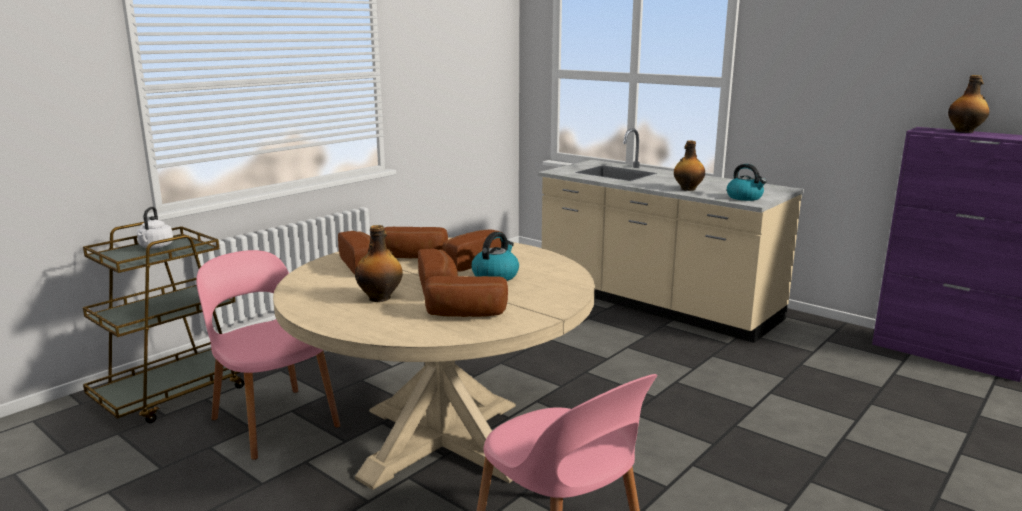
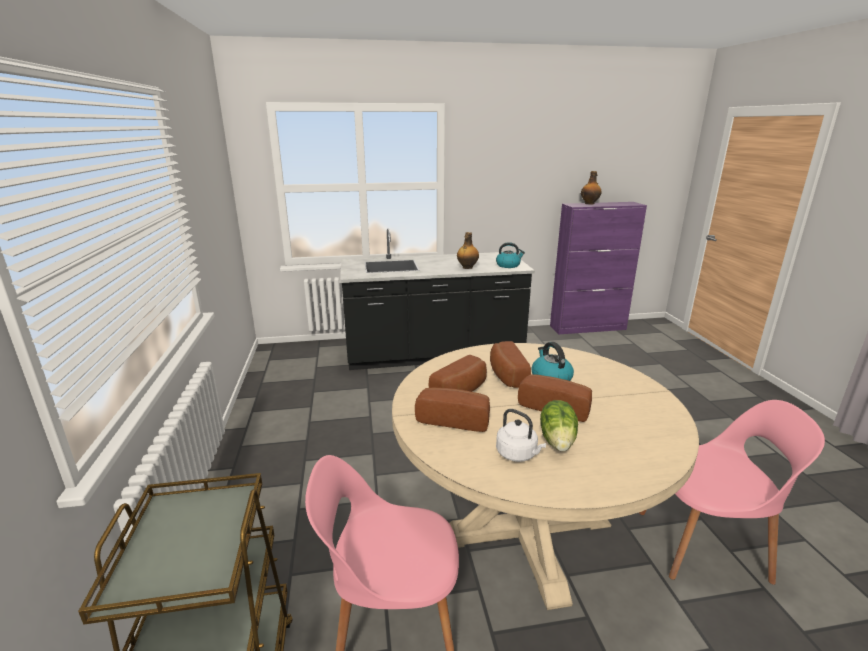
camera: 50 degrees left, 5 degrees up
white kettle [137,207,173,249] -> white kettle moved to [496,409,546,462]
bottle [355,225,403,302] -> lettuce [540,400,578,452]
bread [424,276,508,317] -> none
beige counter [538,128,804,343] -> black counter [341,229,535,370]

